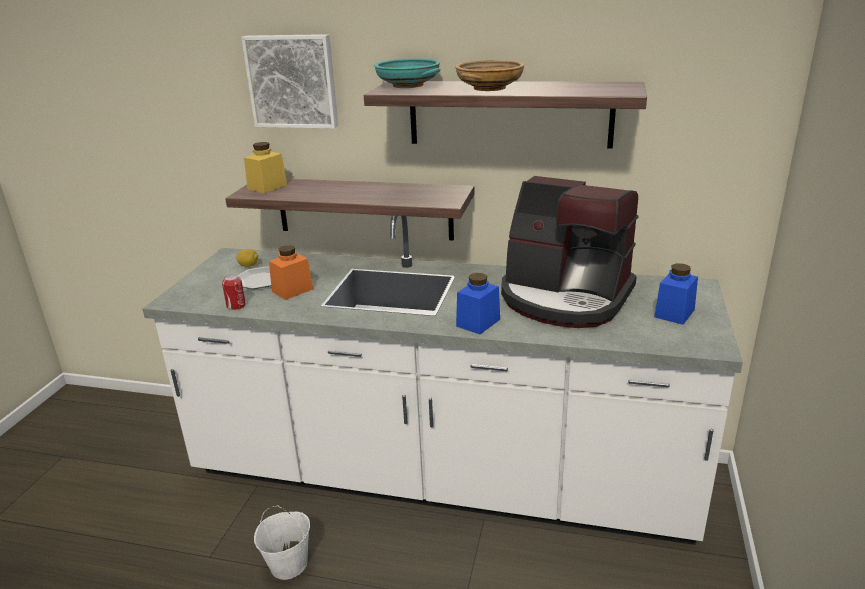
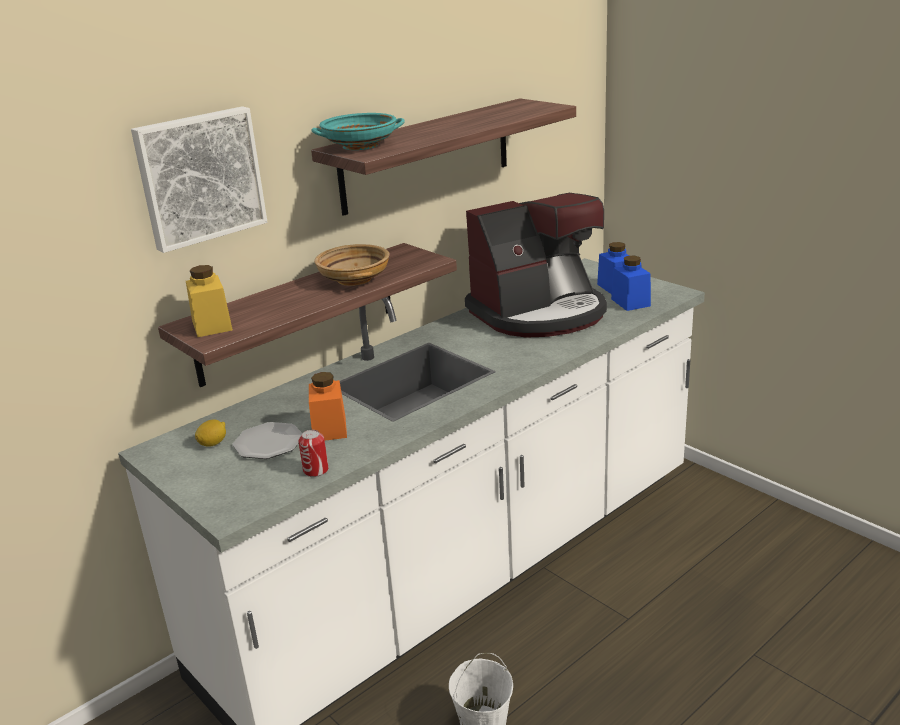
camera: 55 degrees left, 0 degrees up
beige bowl [455,60,525,91] -> beige bowl moved to [314,244,389,286]
blue jar [456,273,500,334] -> blue jar moved to [611,256,651,311]

